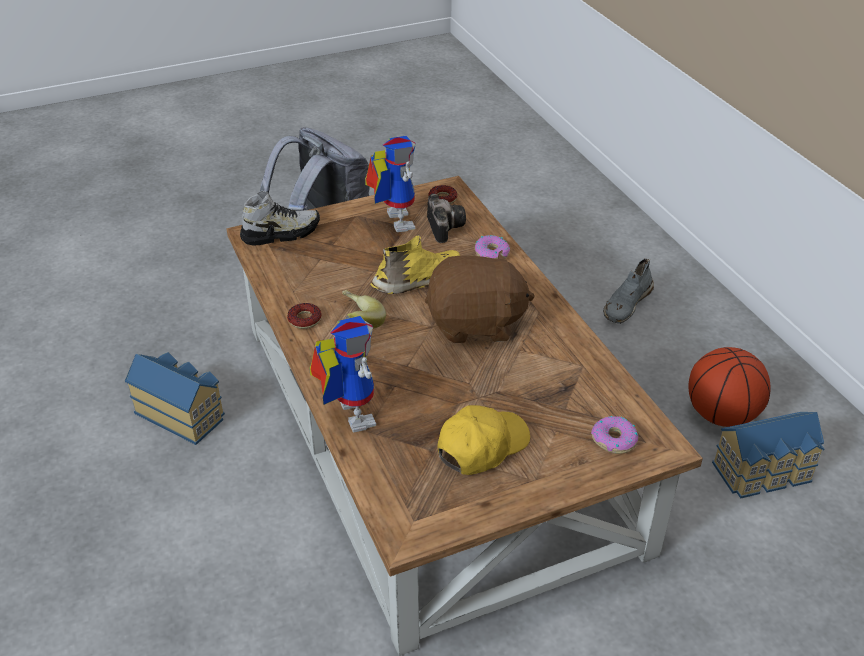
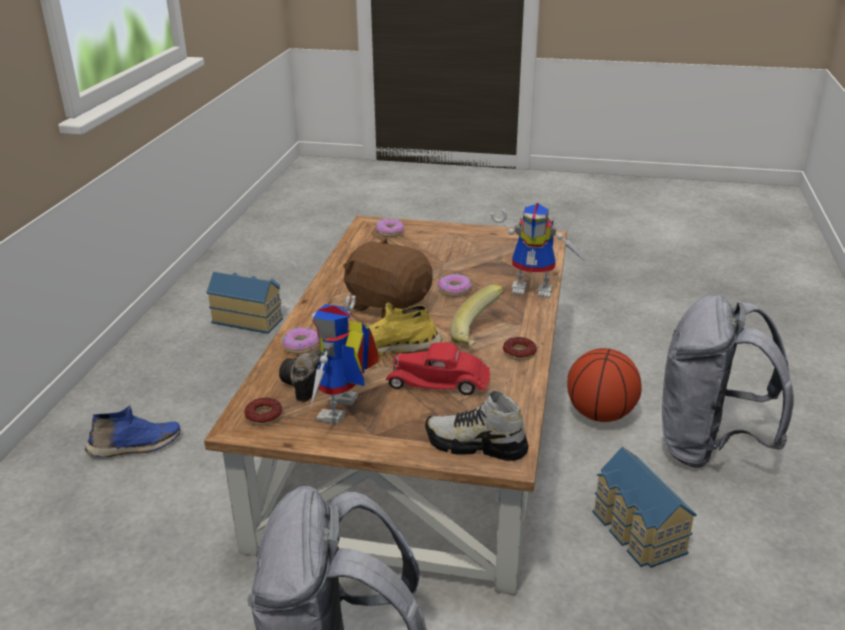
camera: 145 degrees left, 10 degrees down
toy robot [309,316,376,433] -> toy robot turned 90 degrees counterclockwise [491,203,587,298]
yellow cap [437,405,530,475] -> none
grey shoe [603,259,654,324] -> blue shoe [85,405,180,457]
basketball [689,347,771,427] -> basketball moved to [567,348,642,422]
none -> red toy car [386,342,490,395]
none -> donut [437,273,472,297]
none -> grey backpack [662,294,794,468]

